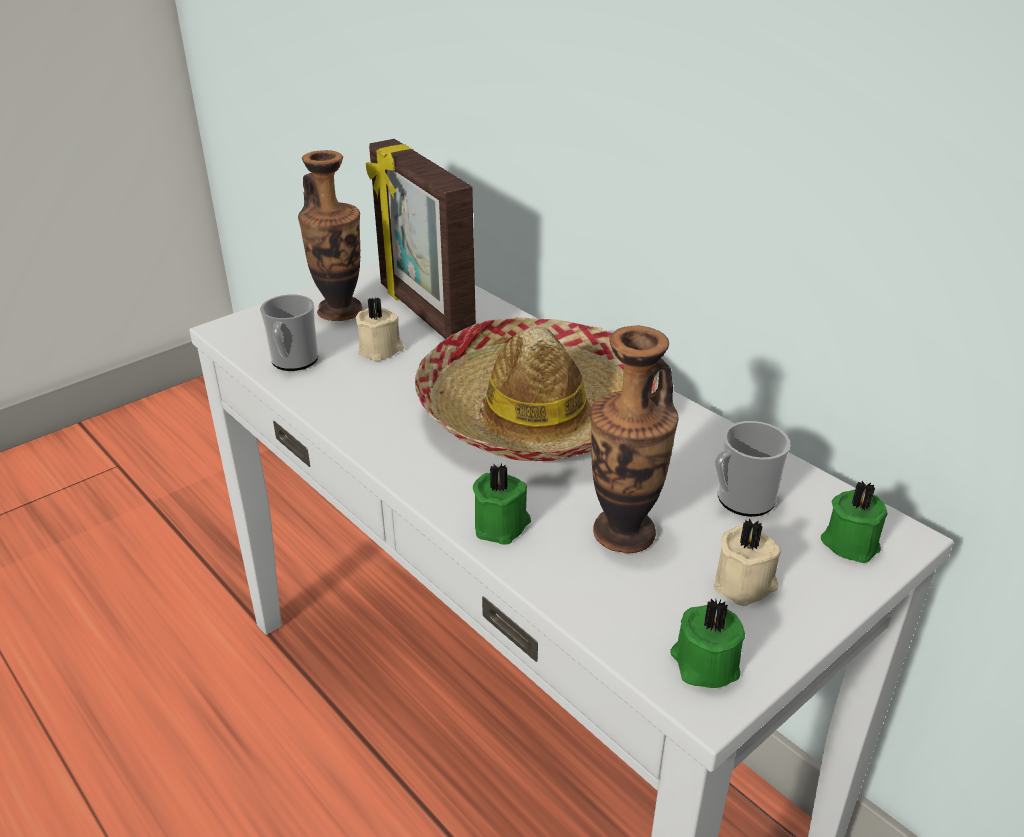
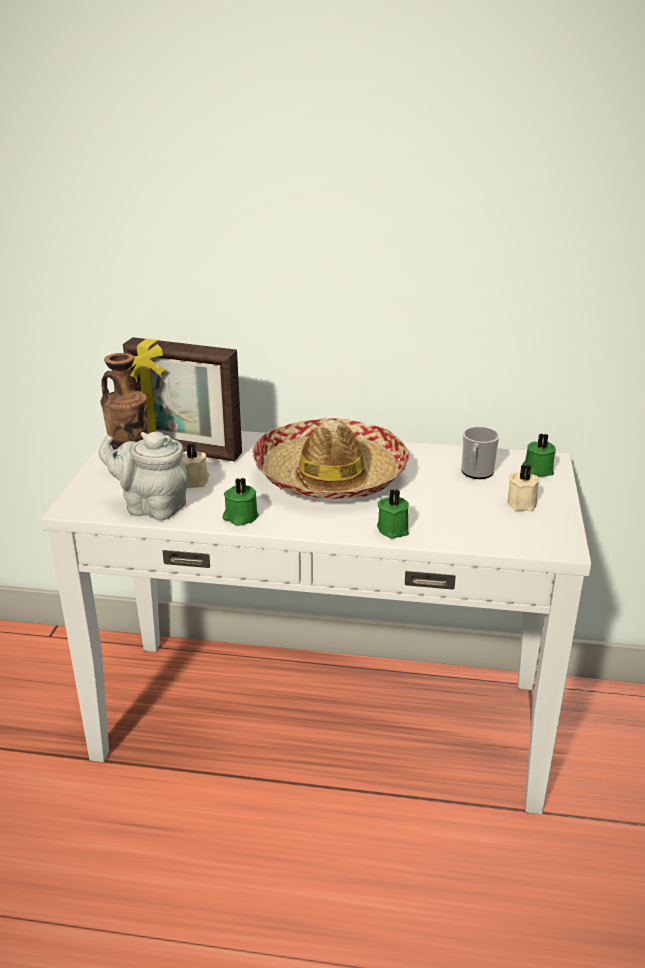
camera: 40 degrees left, 5 degrees down
mug [260,295,318,371] -> grey teapot [99,432,188,520]
vase [590,325,679,553] -> none
green candle [670,599,745,688] -> green candle moved to [223,477,259,526]

